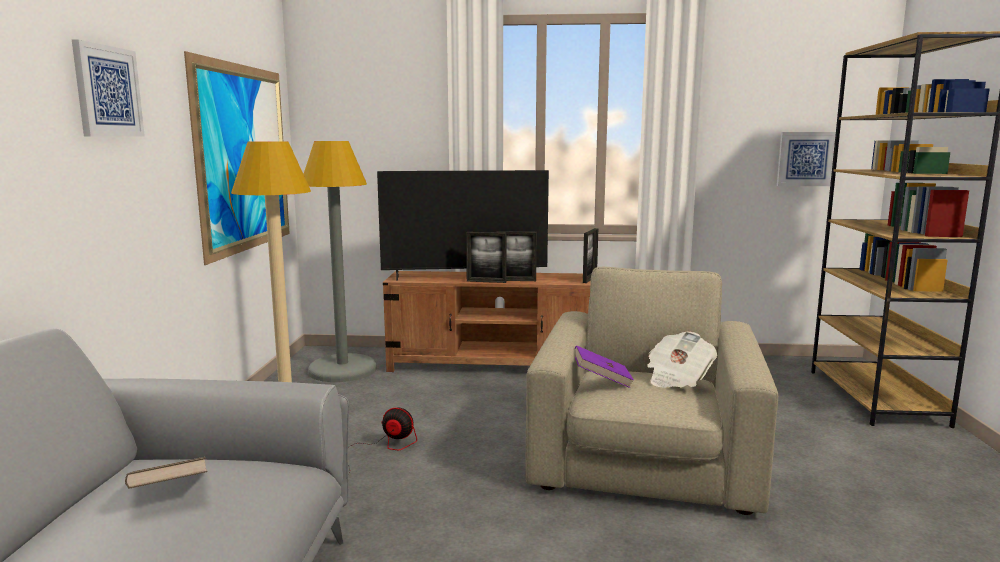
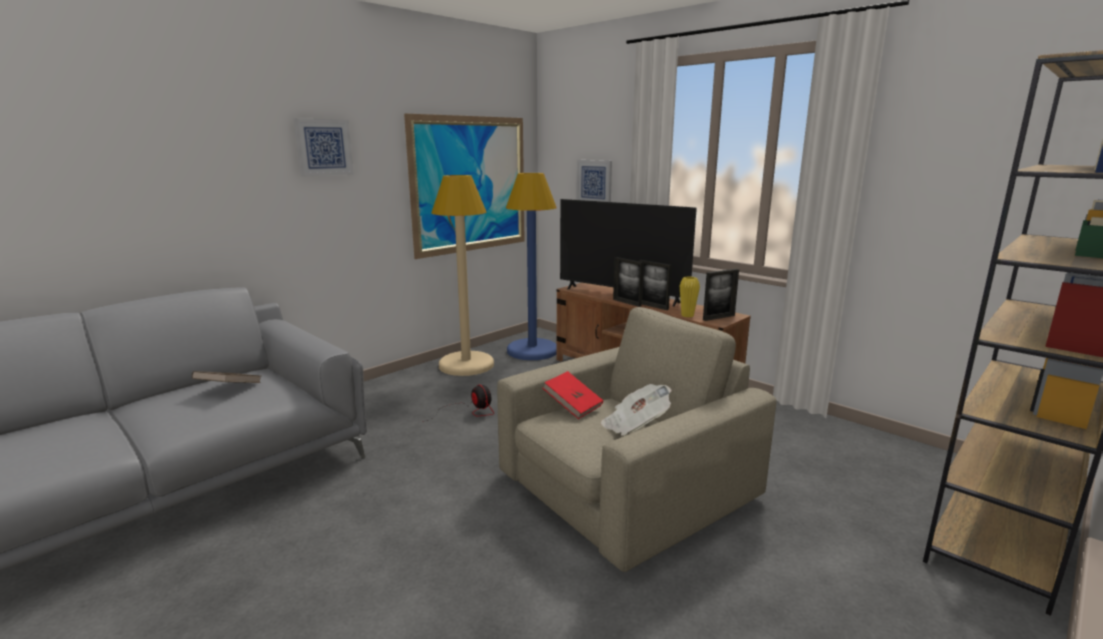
camera: 40 degrees right, 5 degrees up
grey floor lamp [304,141,377,382] -> blue floor lamp [506,173,557,360]
purple book [575,345,634,388] -> red book [543,371,603,419]
picture [777,132,836,186] -> picture moved to [576,160,612,202]
none -> yellow vase [680,276,700,317]

